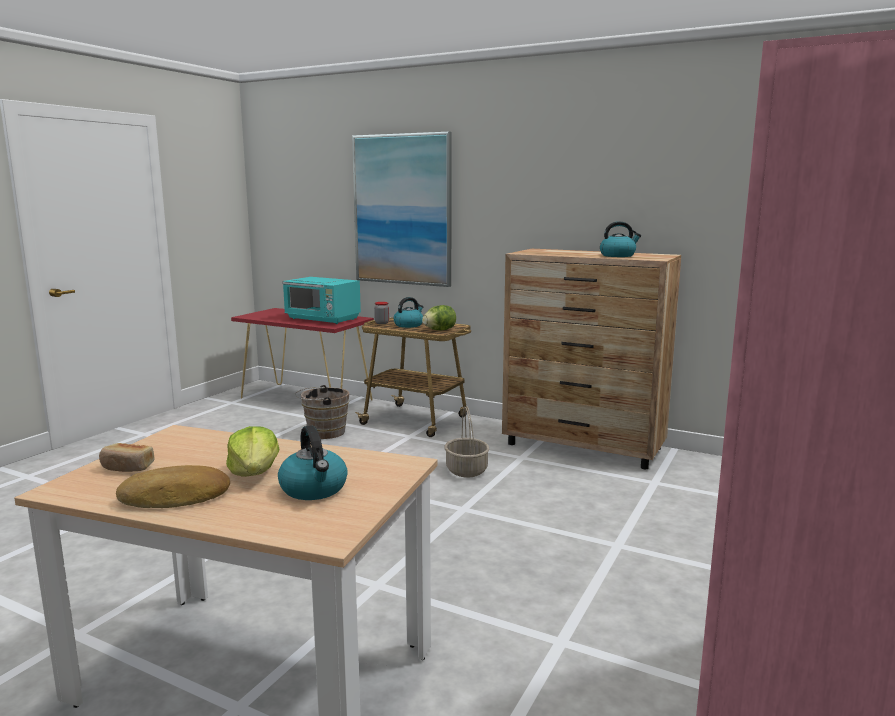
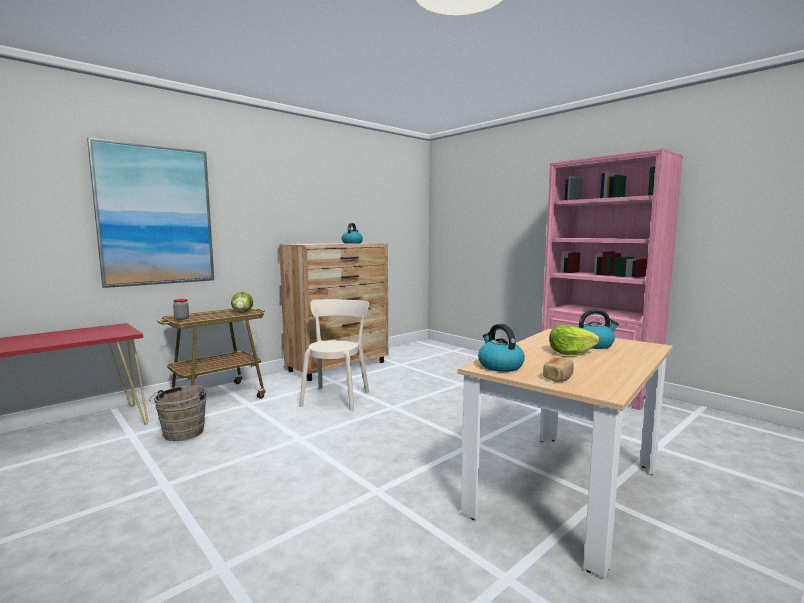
camera: 70 degrees left, 5 degrees down
bread [116,465,230,508] -> none
turquoise microwave [282,277,361,324] -> none
kettle [394,297,423,328] -> kettle moved to [478,324,525,372]
basket [445,405,490,478] -> beige chair [299,299,369,411]

